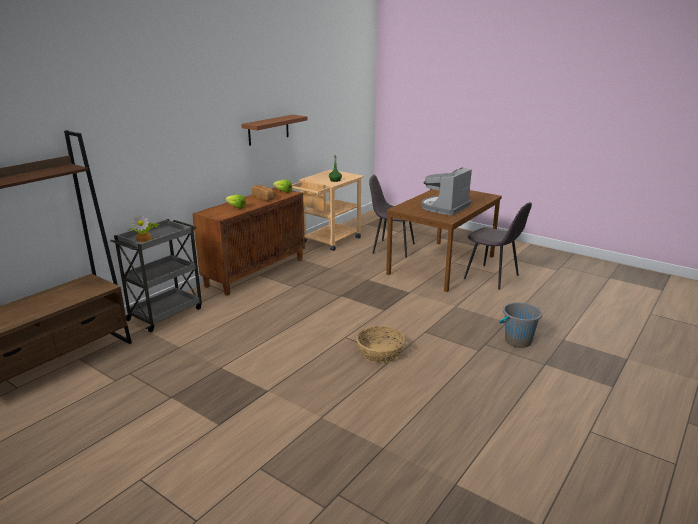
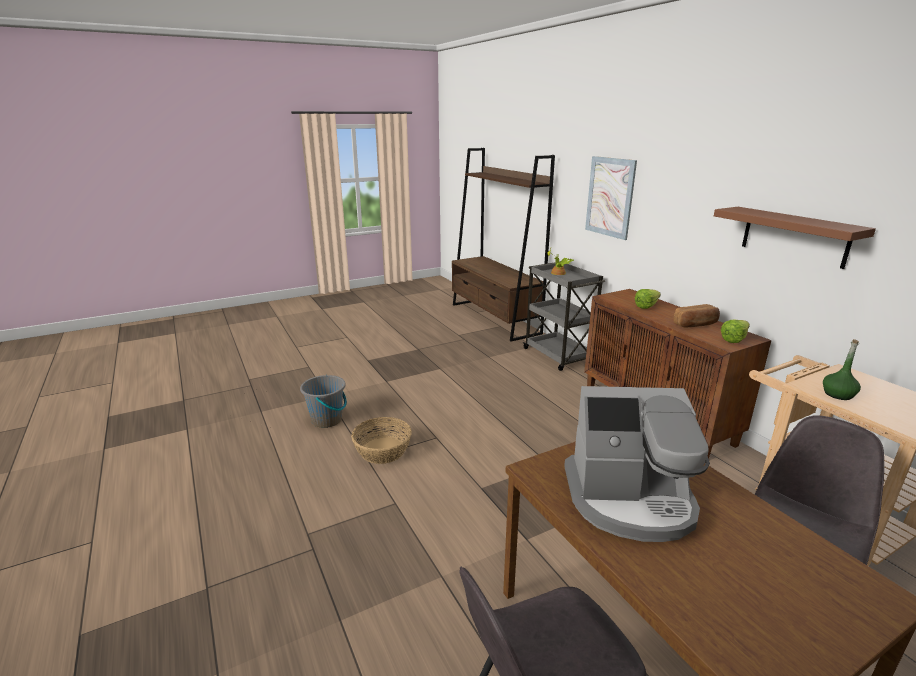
camera: 115 degrees right, 0 degrees up
coffee machine [421,167,472,215] -> coffee machine turned 120 degrees clockwise [564,386,710,542]
grey bucket [500,302,542,348] -> grey bucket moved to [300,375,347,428]
none -> picture [585,156,637,240]

